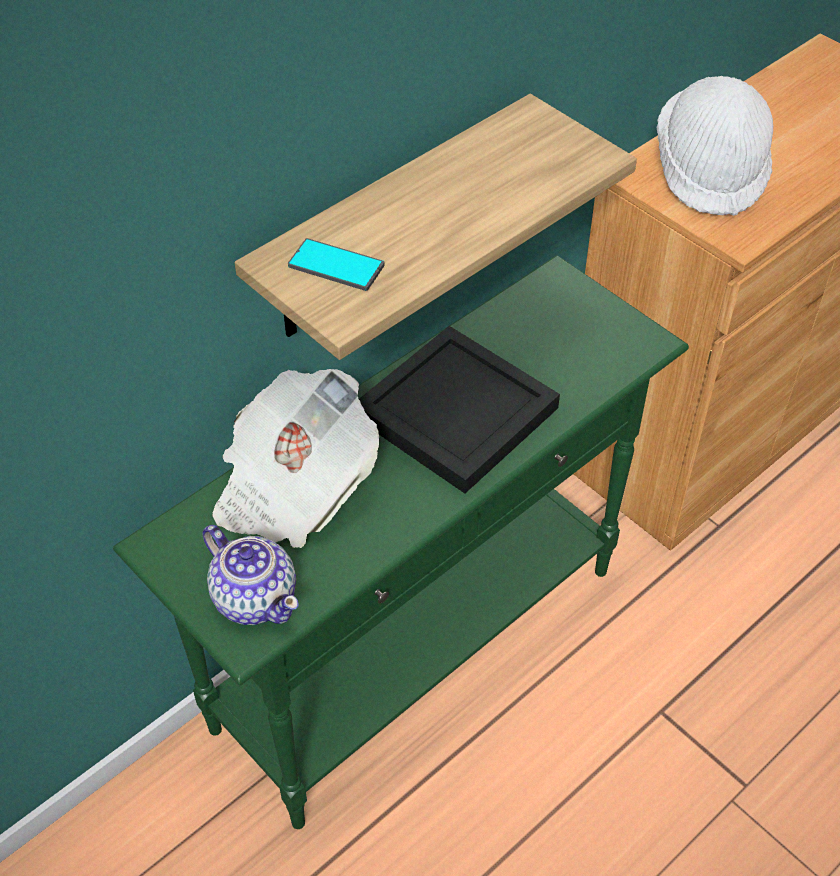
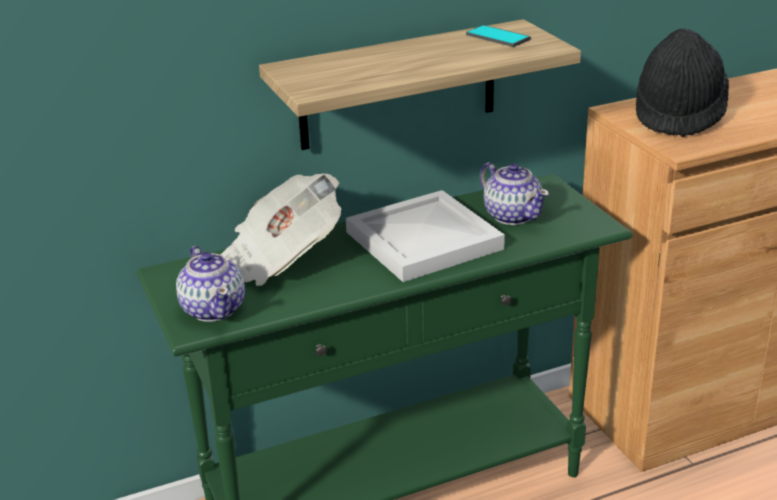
camera: 20 degrees right, 20 degrees down
phone [288,238,385,291] -> phone moved to [466,25,531,47]
black tray [359,326,560,493] -> white tray [346,190,505,282]
white hat [656,76,773,216] -> black hat [636,29,729,137]
none -> teapot [480,162,549,225]

